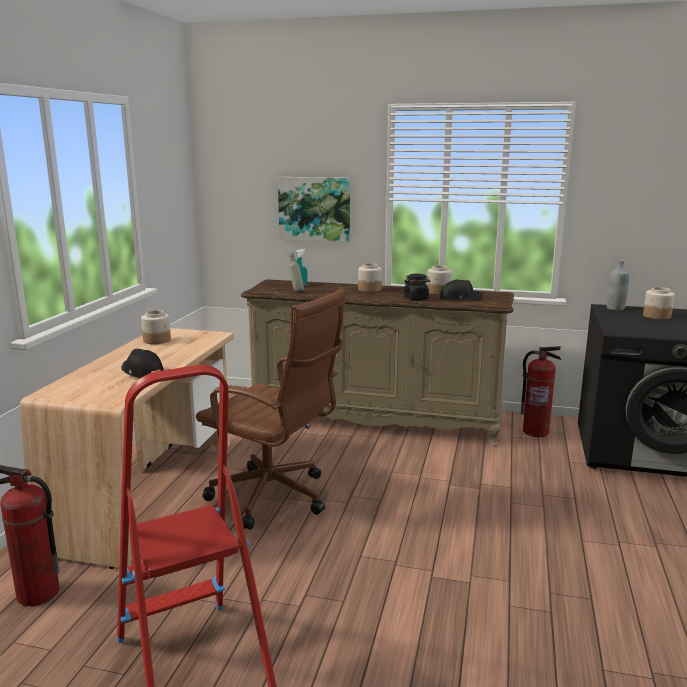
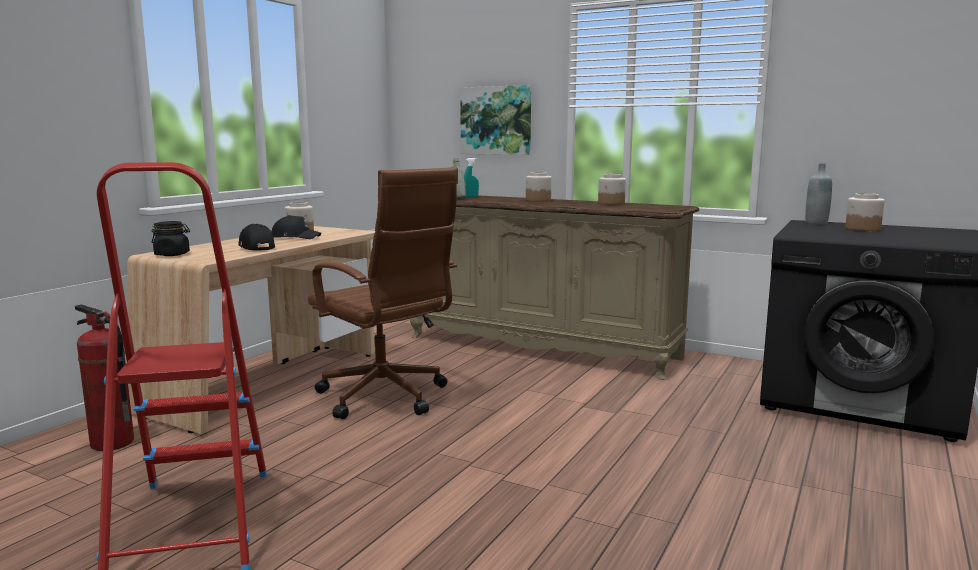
camera: 15 degrees right, 5 degrees down
black jar [403,274,430,300] -> black jar moved to [152,221,190,256]
black cap [440,279,484,300] -> black cap moved to [272,215,322,239]
fire extinguisher [521,346,561,437] -> none

